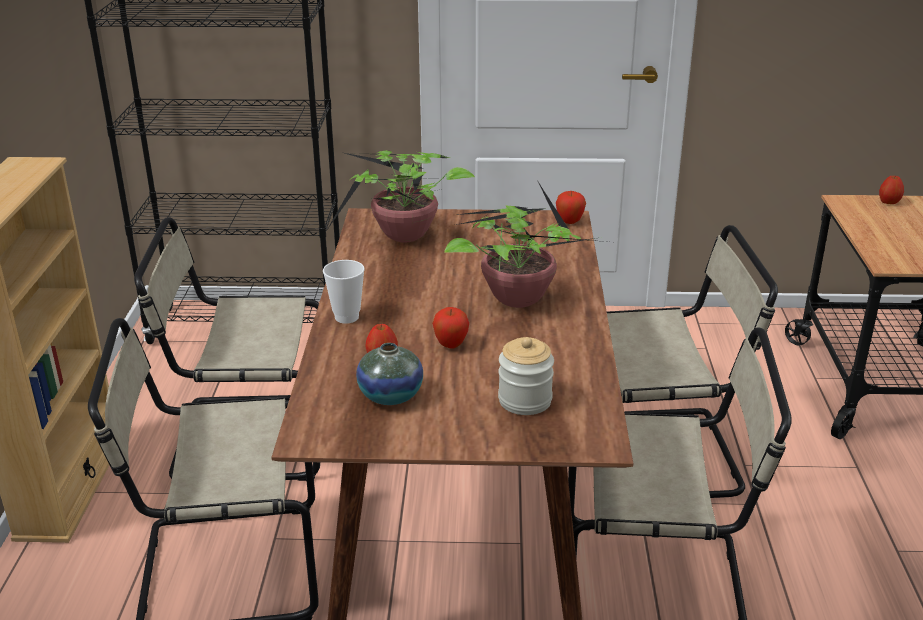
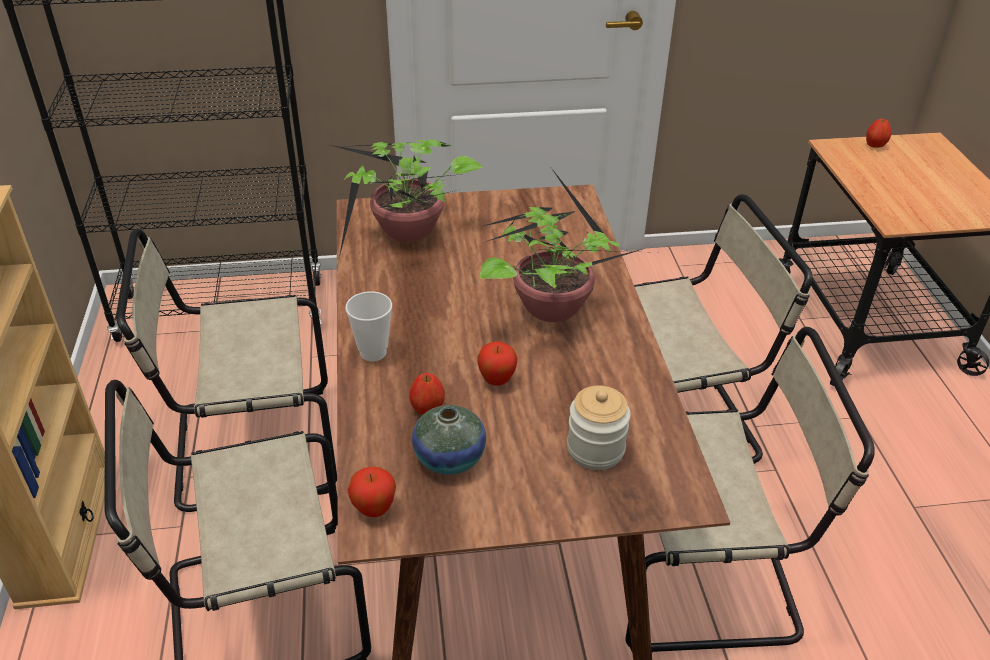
camera: 10 degrees left, 10 degrees up
apple [556,191,586,224] -> apple moved to [348,466,396,517]

